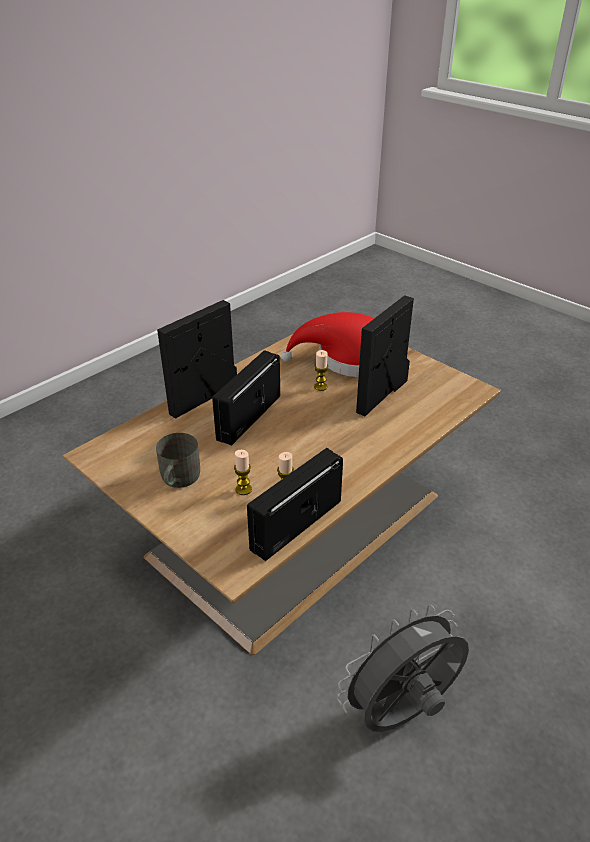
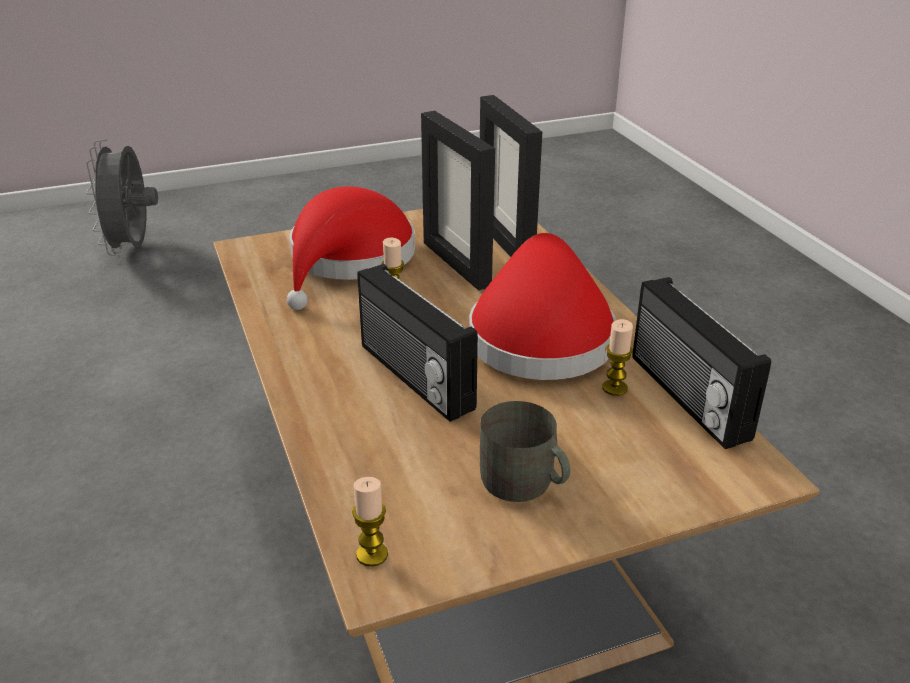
camera: 65 degrees left, 5 degrees down
picture frame [157,300,237,419] -> picture frame moved to [480,95,542,257]
candle [234,450,252,495] -> candle moved to [352,477,388,567]
grey fan [337,604,469,732] -> grey fan moved to [86,140,158,256]
none -> red hat [469,233,616,380]

